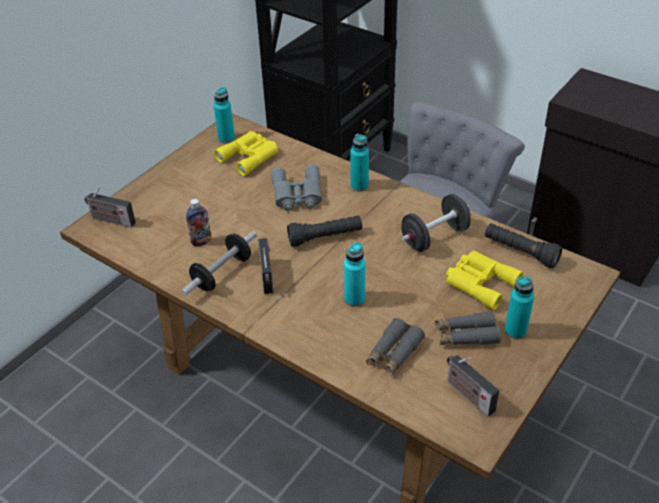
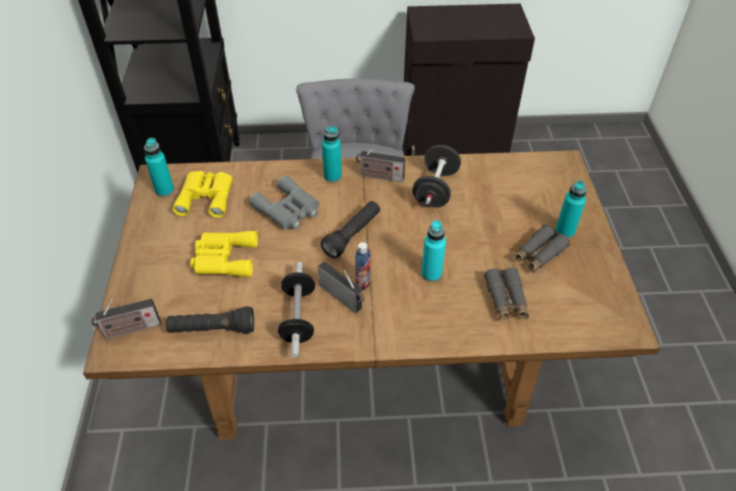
camera: 40 degrees left, 5 degrees up
bottle [186,199,211,246] -> bottle moved to [355,242,371,291]
yellow binoculars [446,251,523,310] -> yellow binoculars moved to [190,231,258,277]
radio [447,355,499,417] -> radio moved to [356,144,405,182]
black flashlight [485,223,562,268] -> black flashlight moved to [166,306,254,334]

